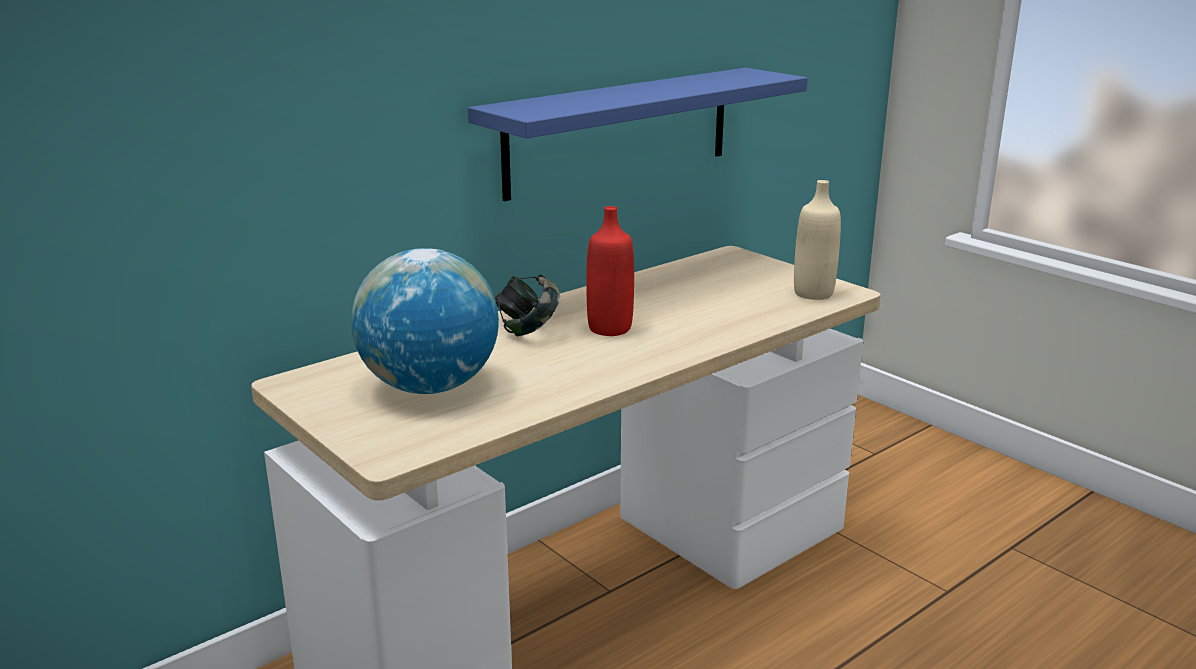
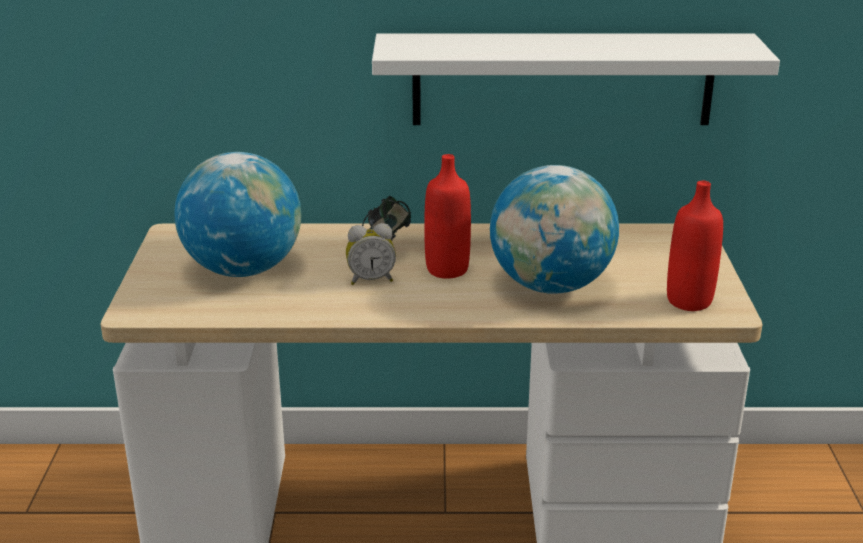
camera: 40 degrees right, 5 degrees up
blue shelf [468,68,808,201] -> white shelf [372,33,780,125]
beige bottle [794,180,841,300] -> red bottle [667,181,723,311]
none -> alarm clock [346,223,396,285]
none -> globe [490,165,619,294]

